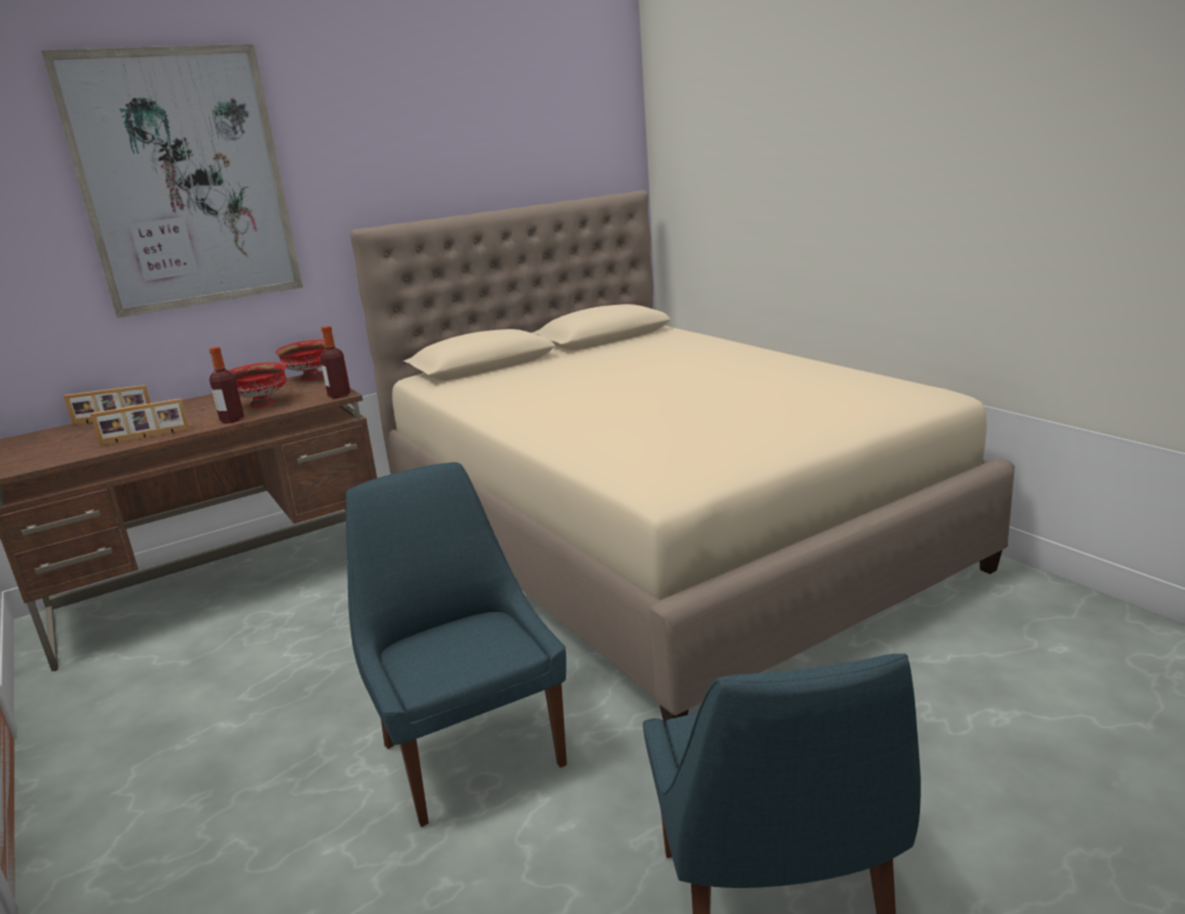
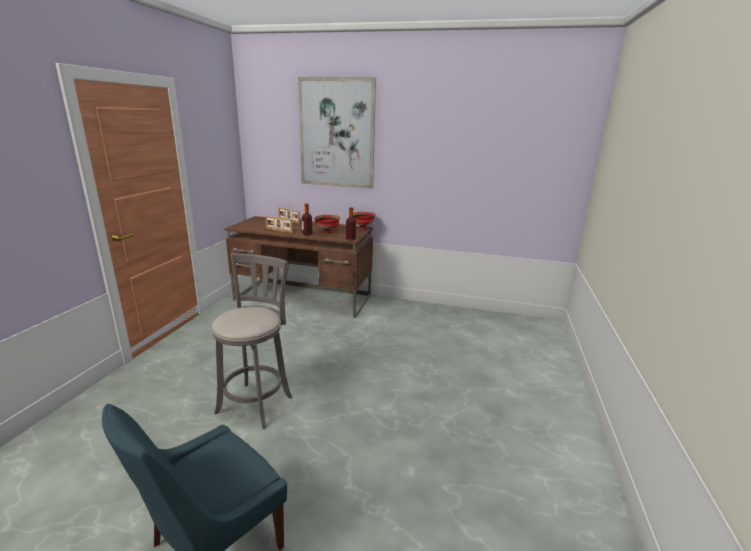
camera: 45 degrees right, 0 degrees up
blue chair [346,462,567,827] -> grey stool [212,253,292,429]
beige bed [350,190,1015,725] -> none

